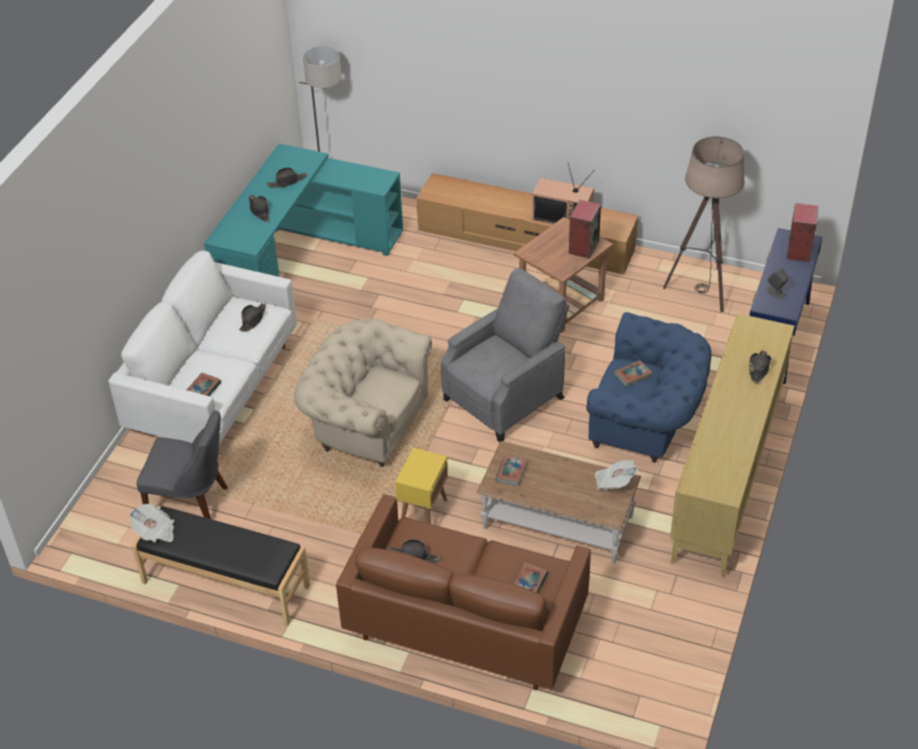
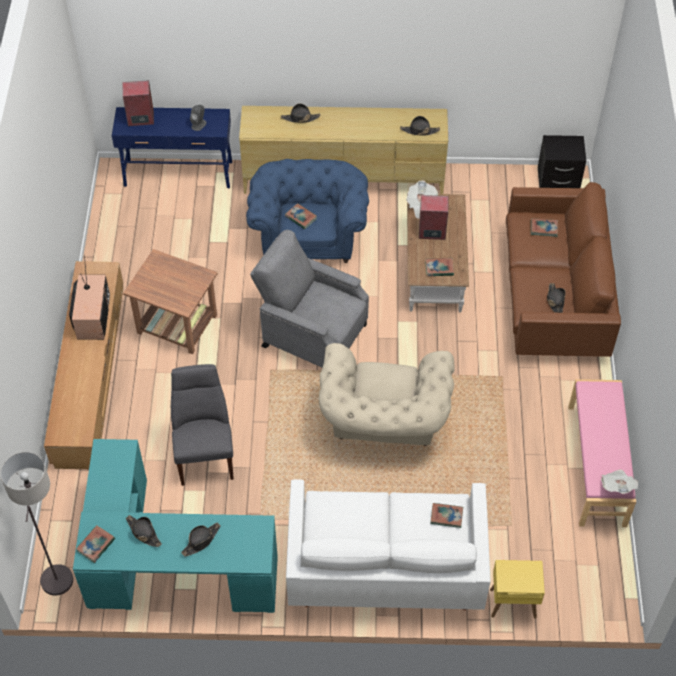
camera: 110 degrees left, 10 degrees up
black bench [132,506,311,627] -> pink bench [568,379,636,527]
grey chair [136,410,228,519] -> grey chair moved to [171,364,234,486]
black hat [239,303,266,332] -> black hat moved to [400,116,440,135]
yellow side table [395,448,448,524] -> yellow side table moved to [490,560,545,618]
speaker [569,200,601,259] -> speaker moved to [419,195,449,240]
floor lamp [663,137,745,312] -> none
none -> book [76,525,115,563]
none -> black nightstand [538,135,586,188]

